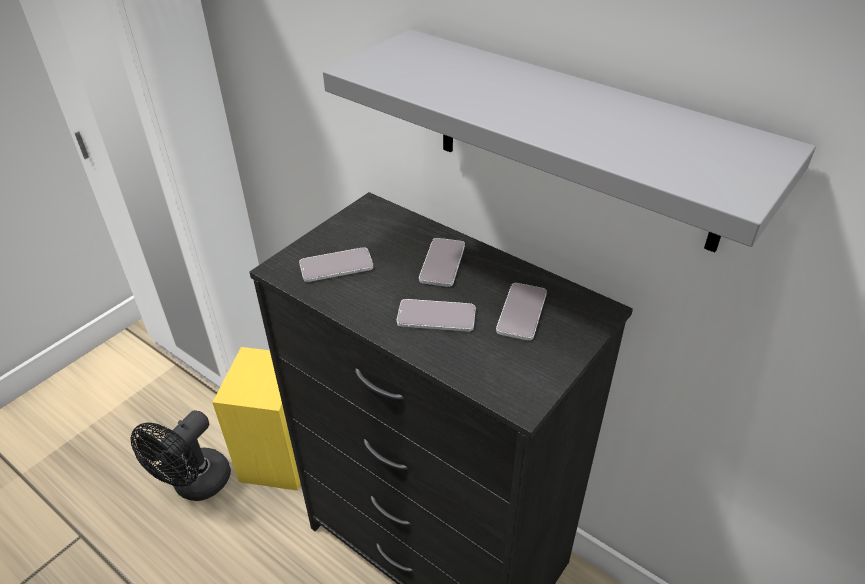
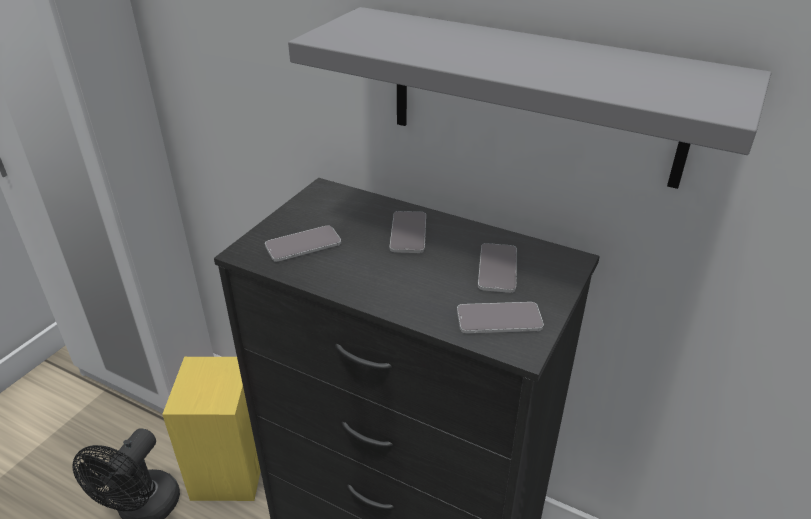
camera: 10 degrees left, 5 degrees down
phone [397,299,476,332] -> phone moved to [457,302,544,334]

